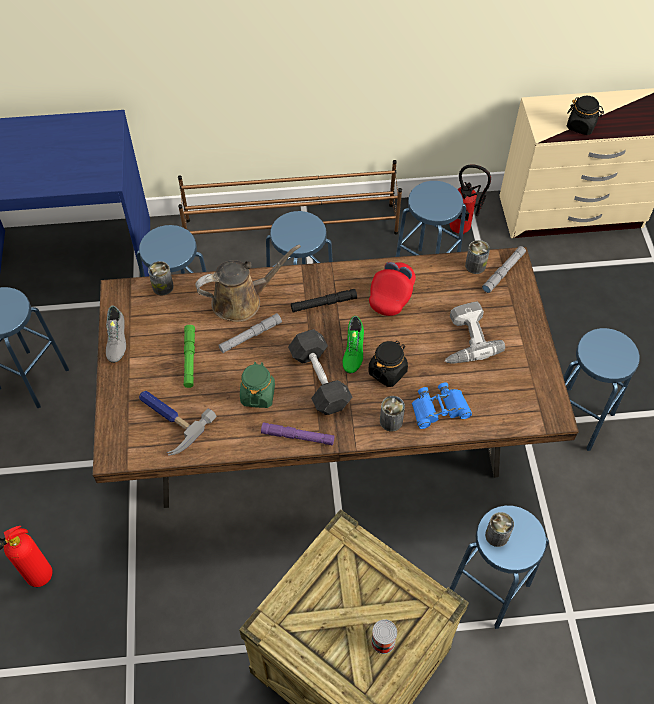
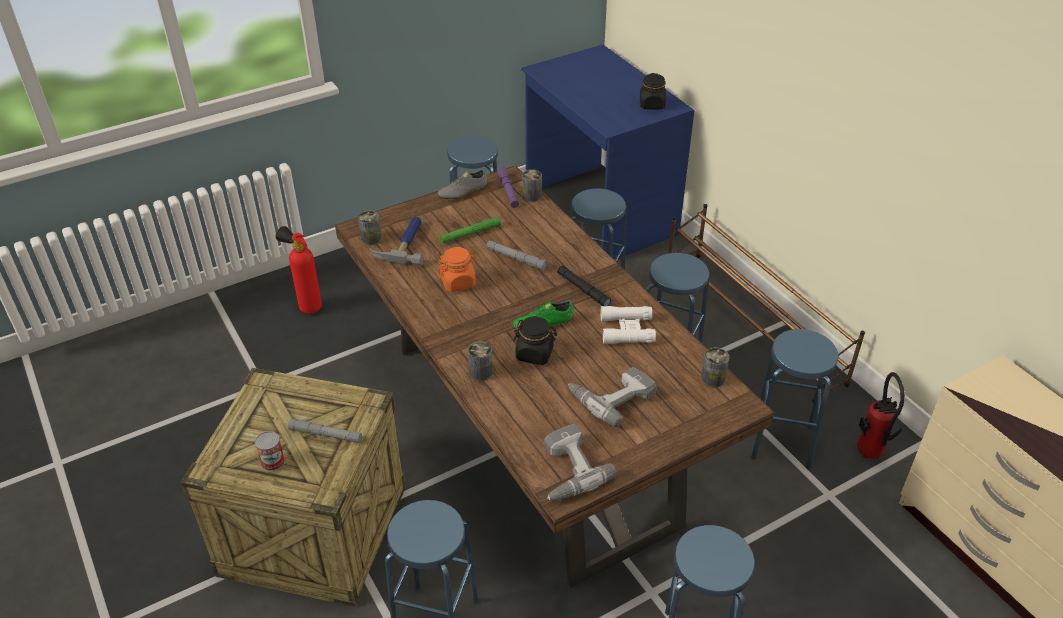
camera: 65 degrees right, 15 degrees down
brown watering can [195,244,301,322] -> none
green jar [240,362,275,408] -> orange jar [438,247,478,292]
purple flashlight [261,422,335,446] -> purple flashlight moved to [497,167,519,208]
grey dumbbell [288,329,352,415] -> none
red cap [369,262,416,316] -> white binoculars [601,306,656,344]
blue binoculars [412,383,472,429] -> none
grey flashlight [482,246,526,293] -> grey flashlight moved to [288,418,362,443]
can [485,512,514,547] -> can moved to [358,211,382,245]
black jar [567,96,604,135] -> black jar moved to [640,73,666,110]
none -> power drill [544,424,616,500]

